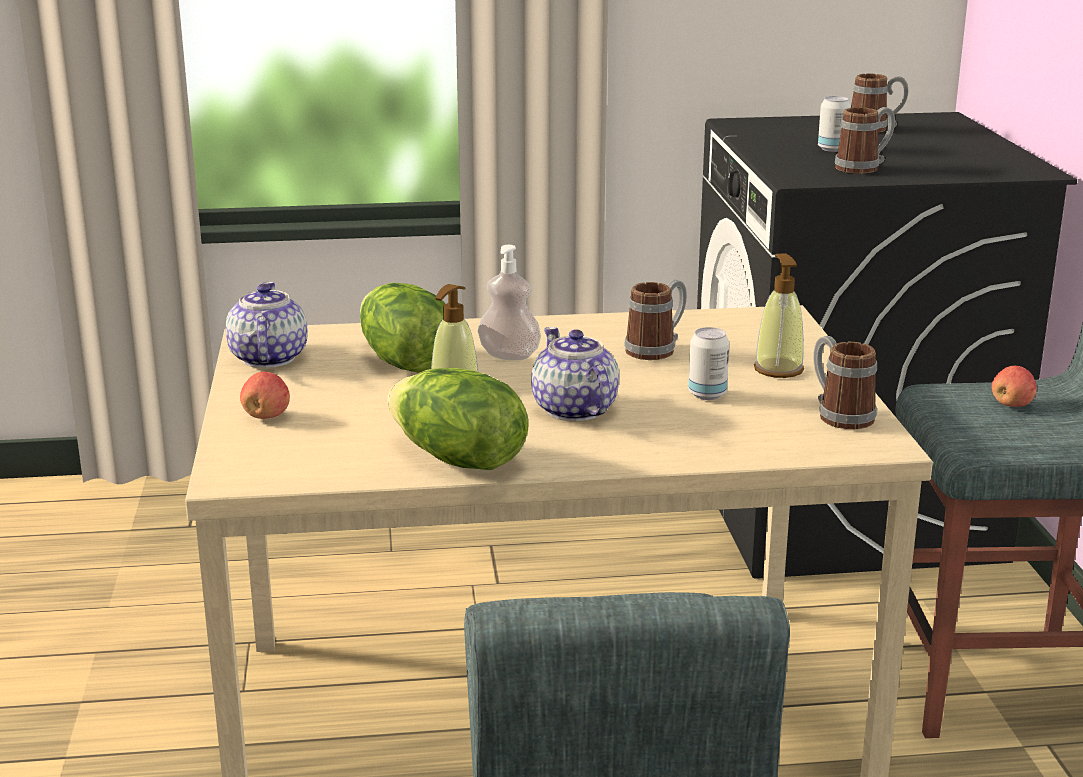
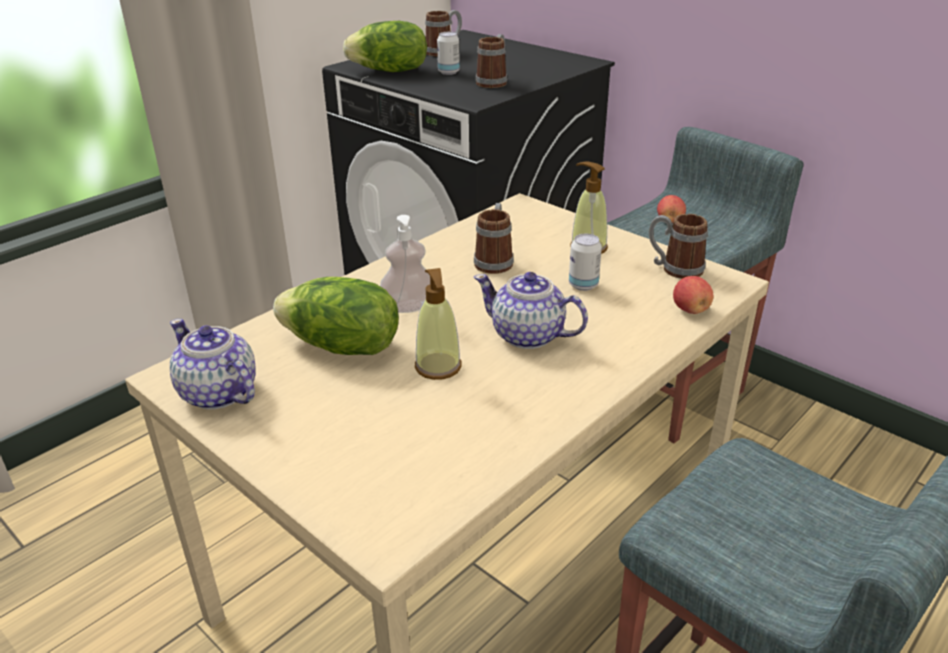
camera: 40 degrees left, 10 degrees up
apple [240,372,290,419] -> apple moved to [673,276,713,314]
lettuce [387,368,528,470] -> lettuce moved to [343,21,427,72]

